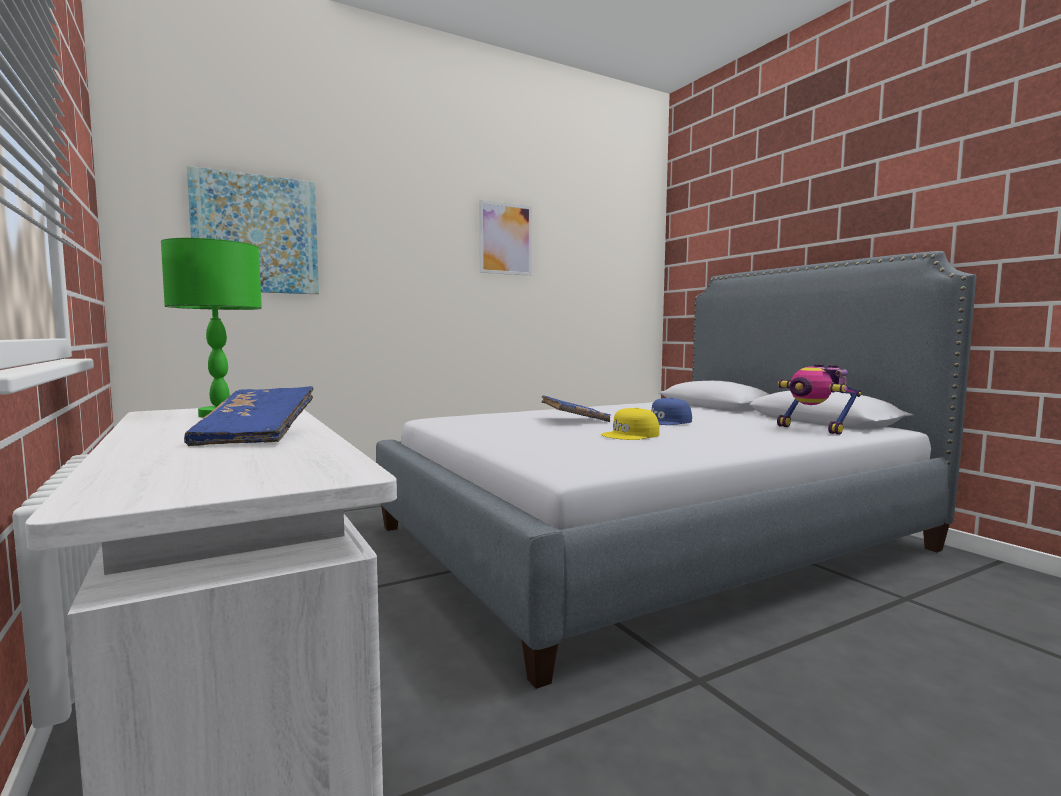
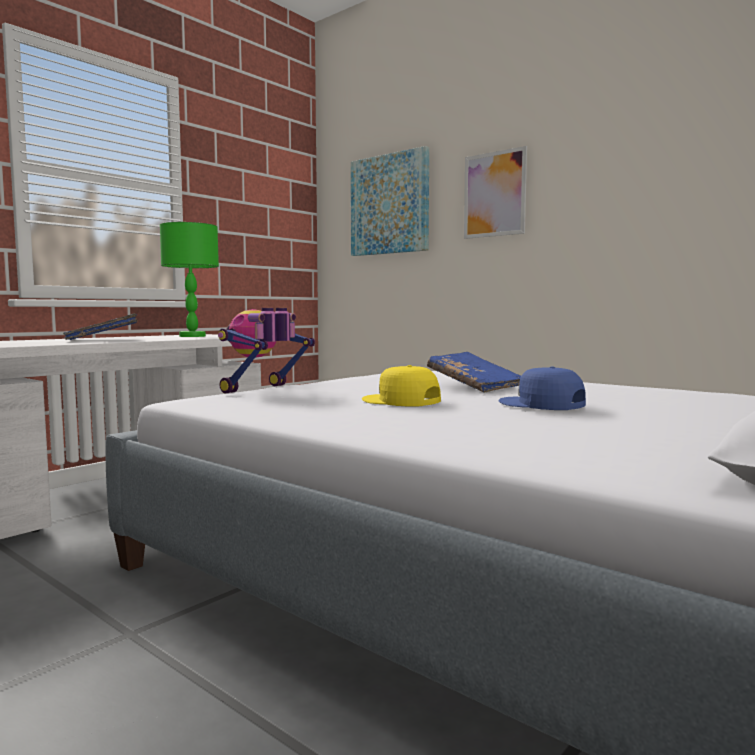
camera: 70 degrees right, 0 degrees up
picture [479,200,532,276] -> picture moved to [464,146,527,239]
toy robot [777,364,861,435] -> toy robot moved to [218,308,315,393]

